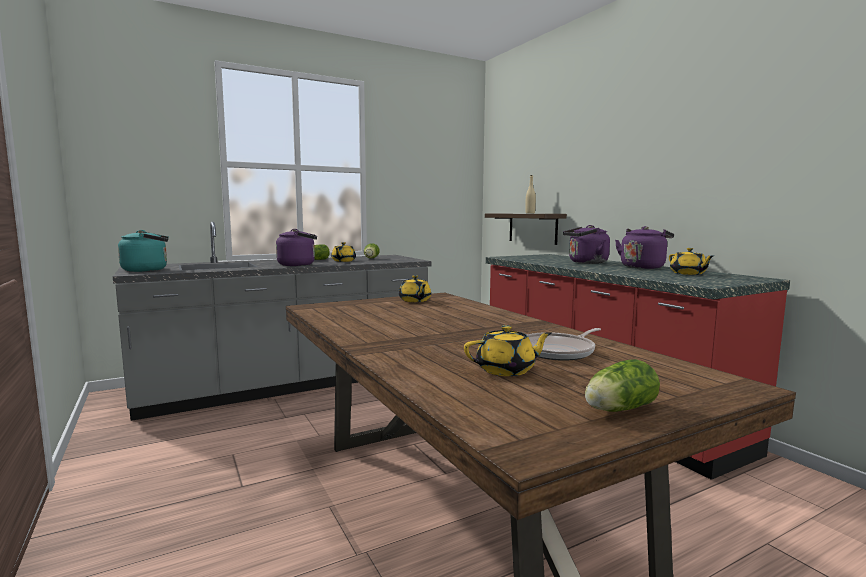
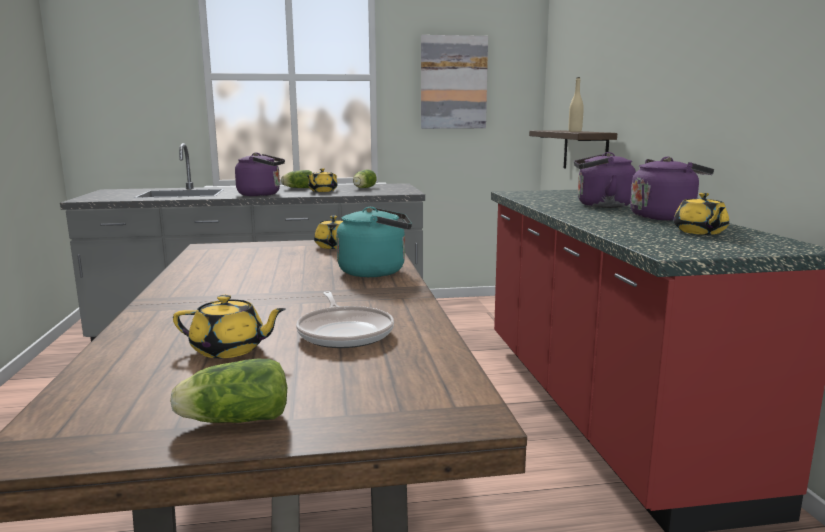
camera: 20 degrees right, 5 degrees up
turquoise kettle [118,230,169,272] -> turquoise kettle moved to [336,207,412,277]
frying pan [527,328,601,360] -> frying pan turned 90 degrees counterclockwise [296,291,394,348]
none -> picture [421,35,488,129]

